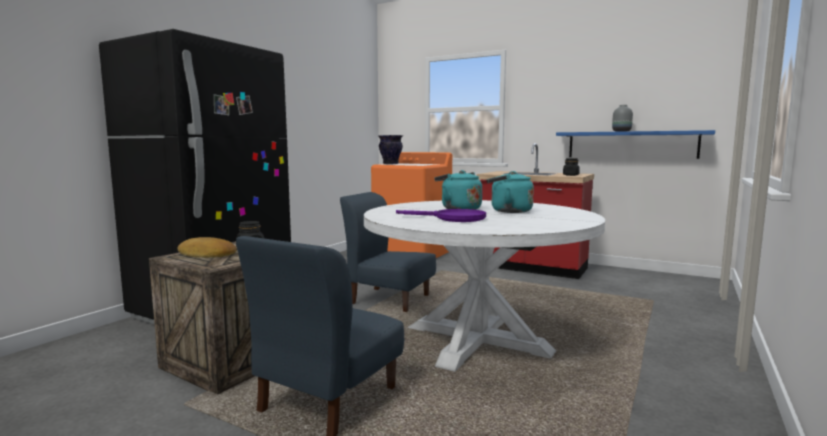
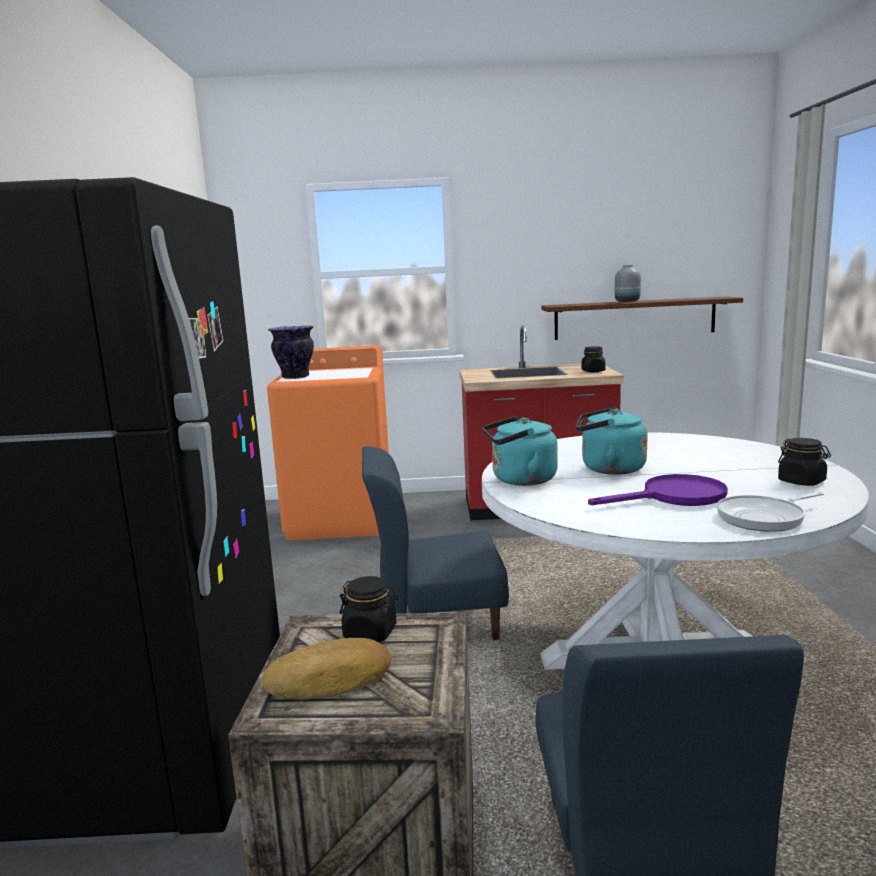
camera: 30 degrees left, 5 degrees up
turquoise kettle [486,171,534,213] -> turquoise kettle moved to [483,416,558,486]
blue shelf [556,130,715,159] -> brown shelf [542,296,743,340]
none -> frying pan [716,492,824,532]
none -> black jar [778,438,831,486]

